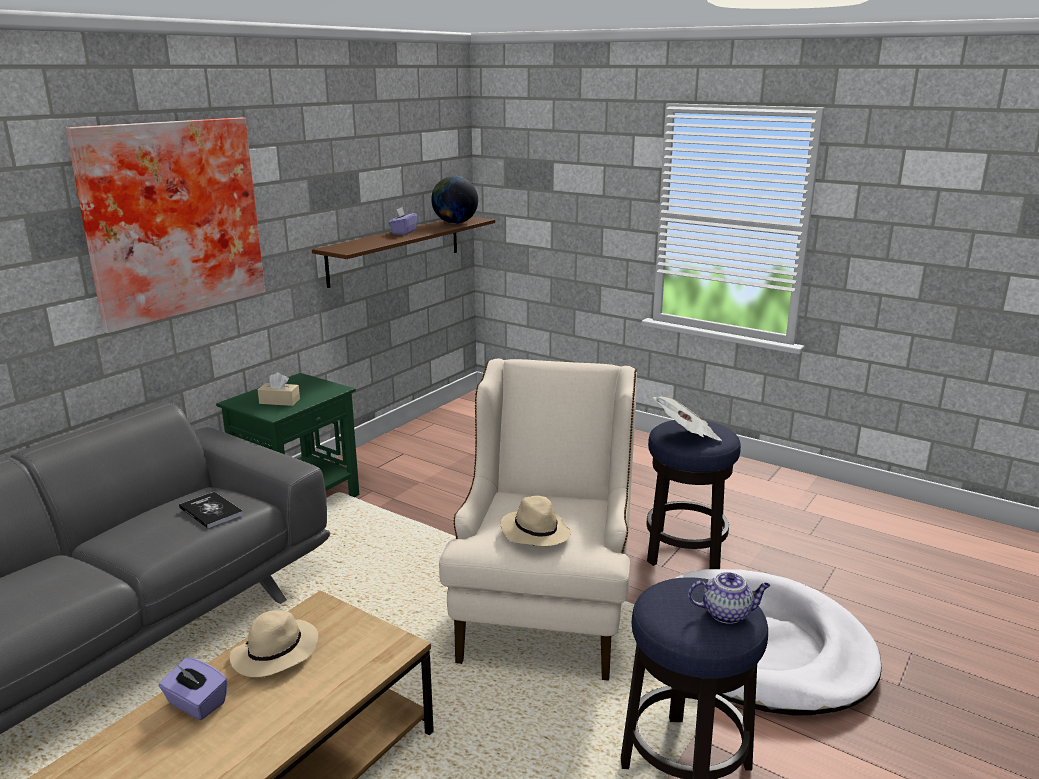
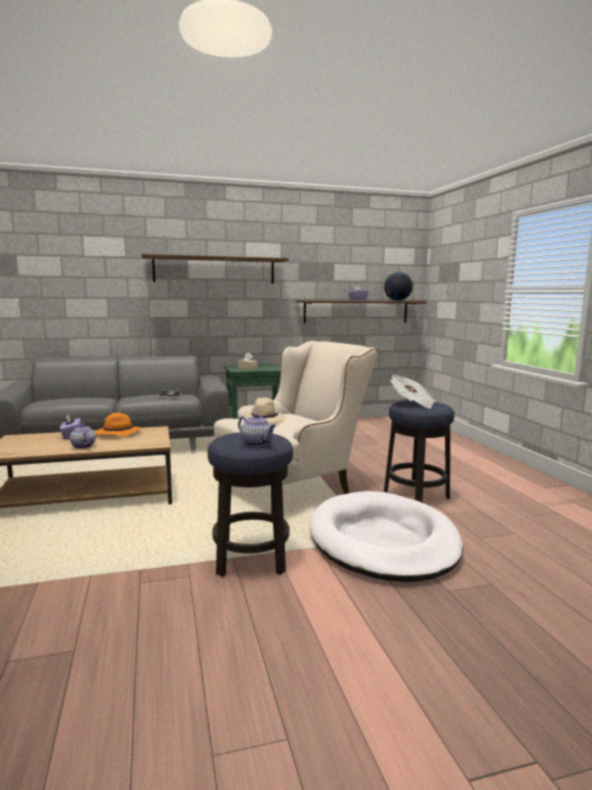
camera: 40 degrees right, 10 degrees down
picture [66,117,265,333] -> brown shelf [142,254,289,284]
beige hat [230,610,318,677] -> orange hat [95,413,141,437]
none -> teapot [70,424,96,449]

